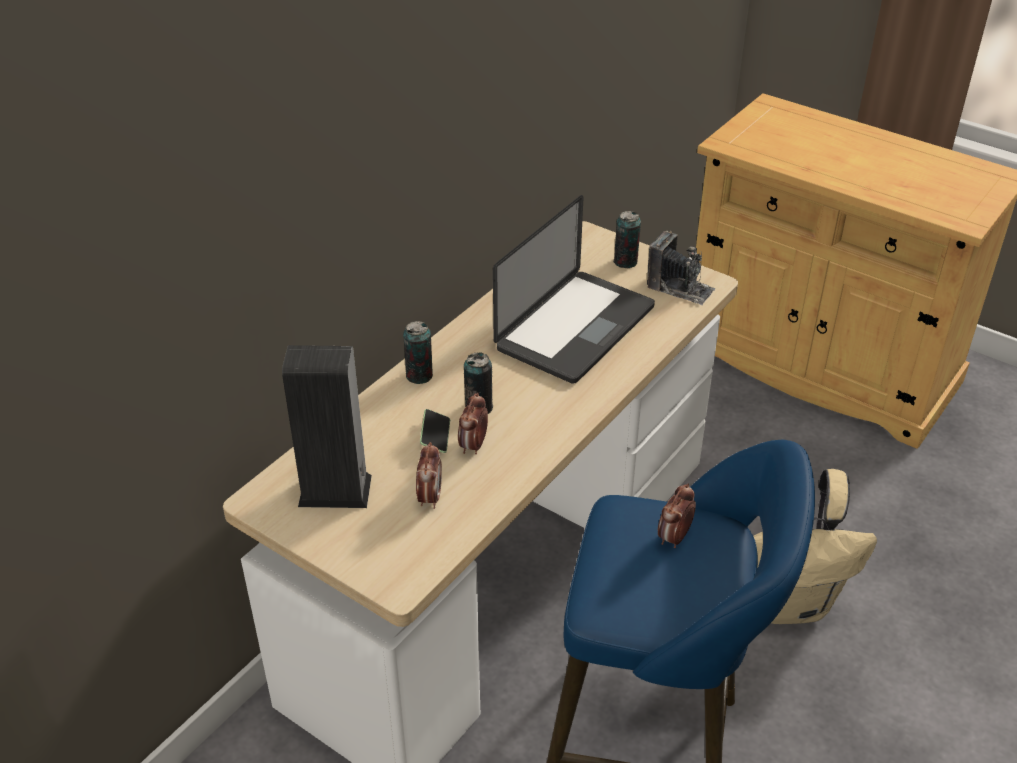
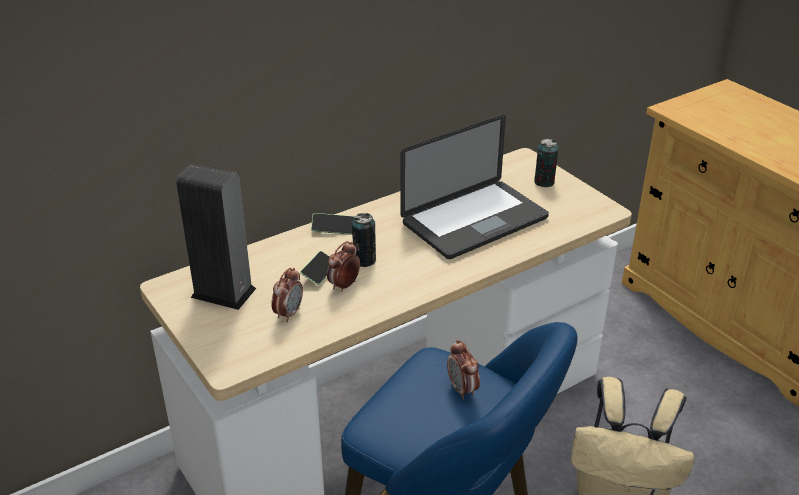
camera: 20 degrees right, 5 degrees down
can [403,321,433,384] -> phone [311,213,355,235]
camera [647,230,715,305] -> none
alarm clock [658,483,696,548] -> alarm clock turned 75 degrees counterclockwise [447,340,480,399]

